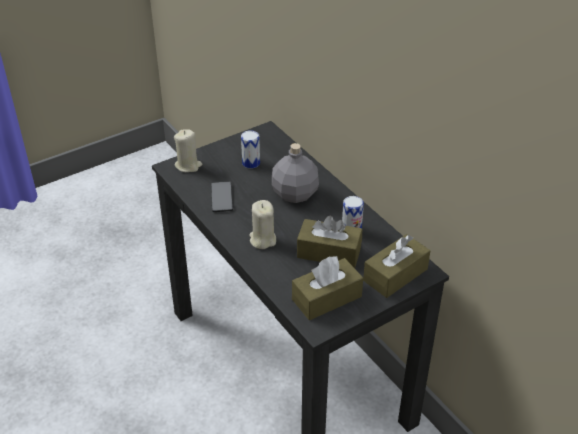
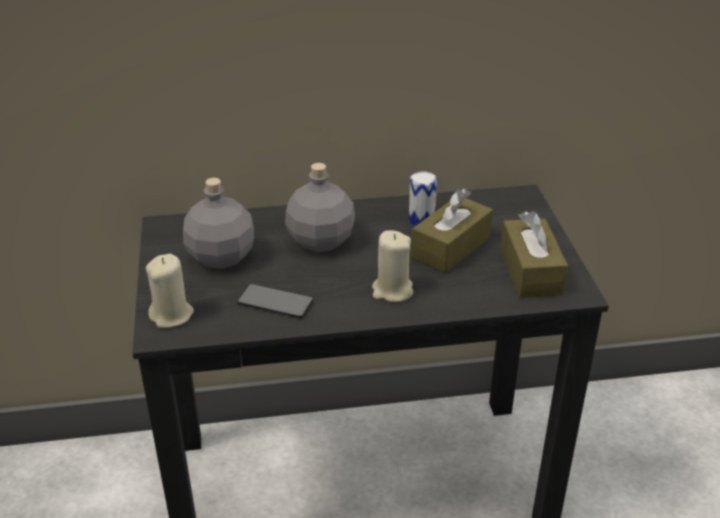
camera: 65 degrees left, 5 degrees down
can [241,130,260,168] -> grey bottle [183,178,254,269]
brown tissue box [363,234,430,298] -> none

